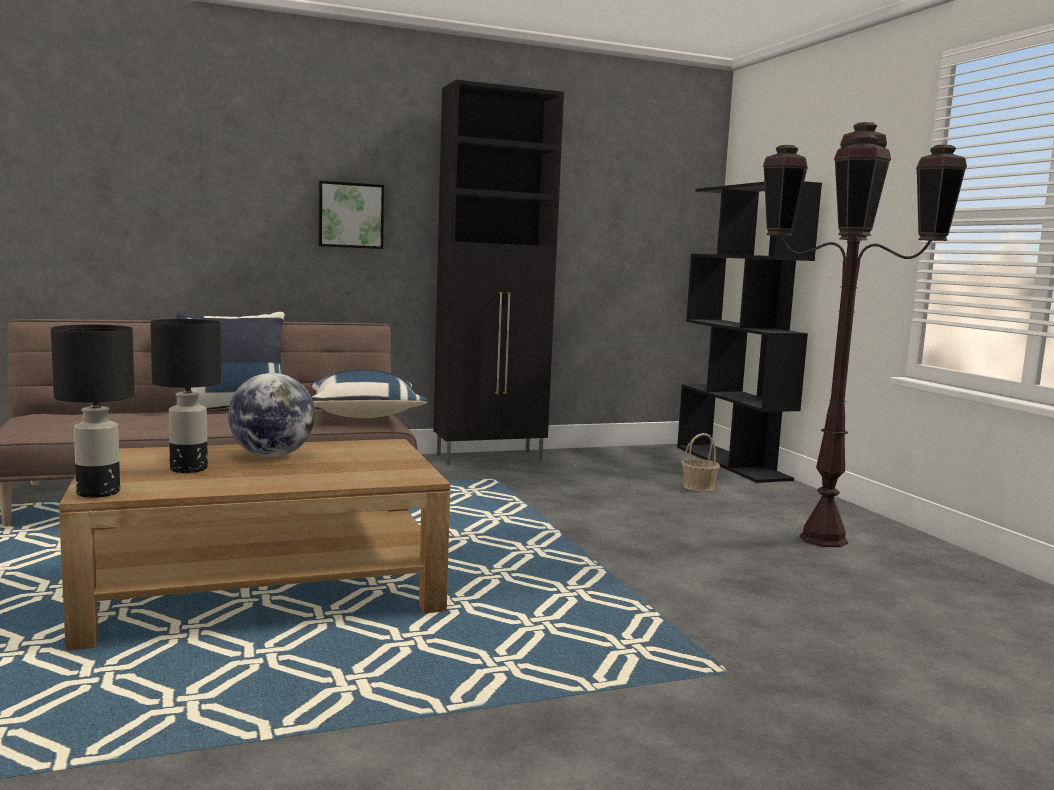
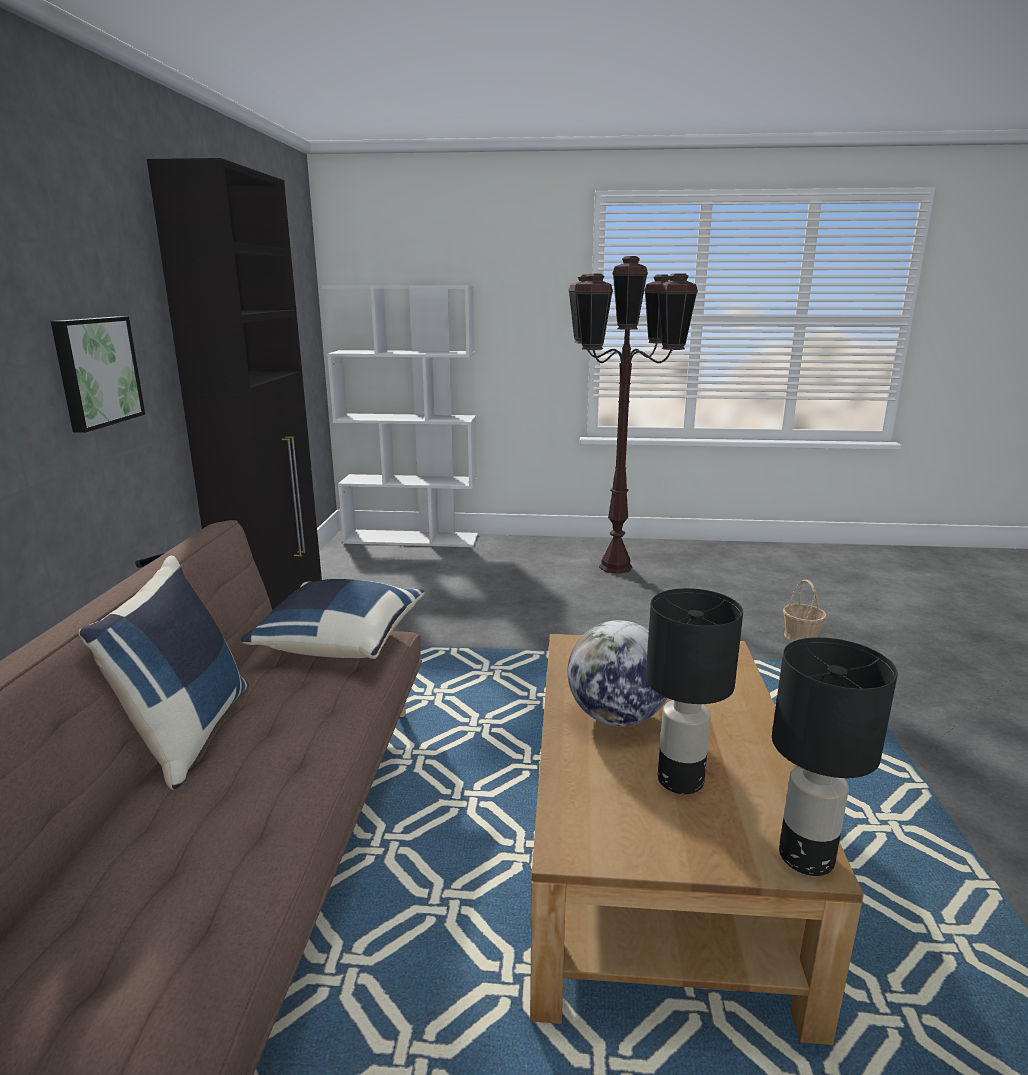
camera: 65 degrees left, 10 degrees up
black bookcase [677,181,822,483] -> white bookcase [322,285,478,547]
basket [681,433,720,491] -> basket moved to [783,580,827,641]

